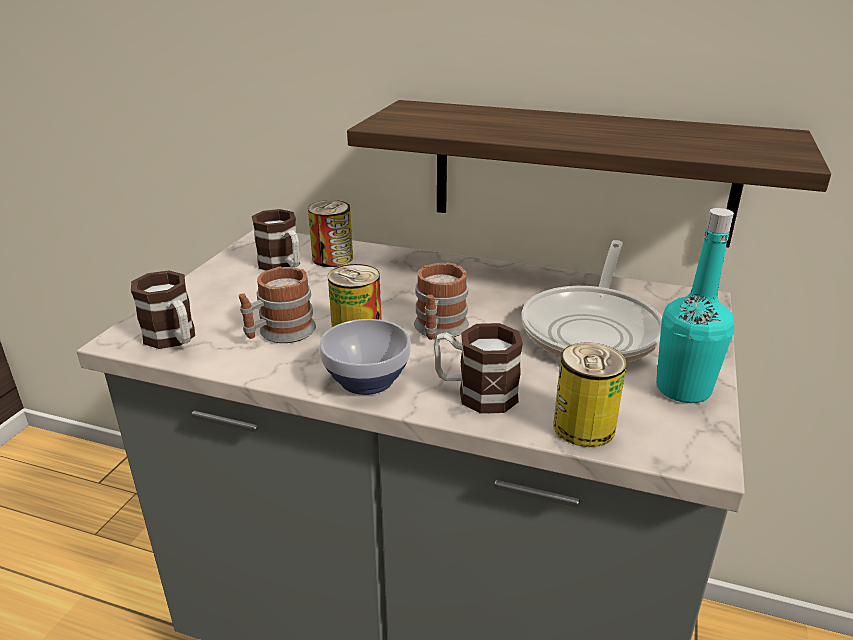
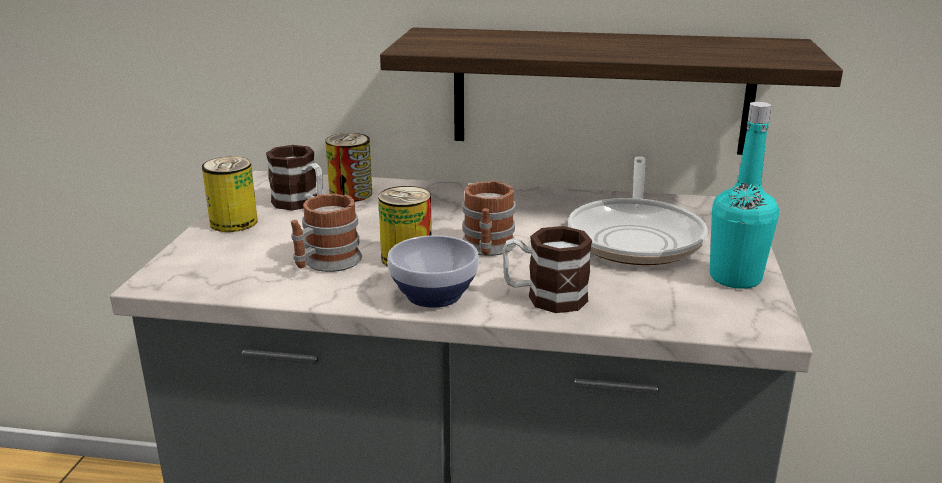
camera: 10 degrees left, 5 degrees down
mug [131,270,195,349] -> none
can [554,342,627,447] -> can moved to [202,157,258,232]

